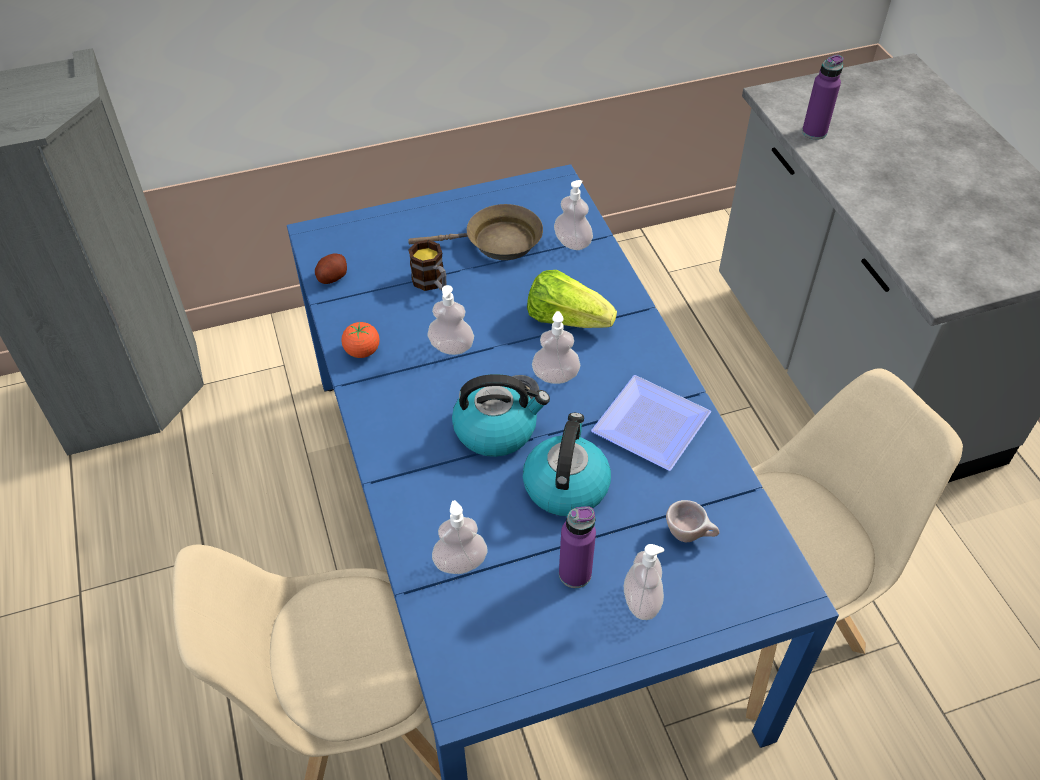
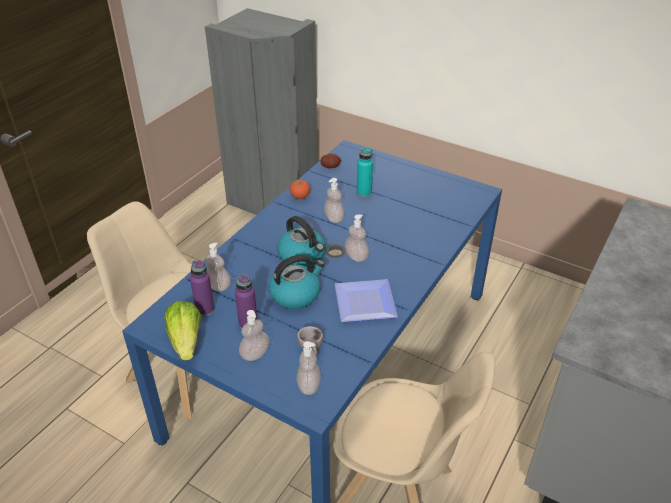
camera: 50 degrees right, 10 degrees down
brown frying pan [408,204,543,260] -> none
mug [409,240,447,291] -> turquoise bottle [357,148,373,197]
lettuce [527,270,617,328] -> lettuce moved to [164,301,201,360]
soap dispenser [554,180,593,250] -> soap dispenser moved to [296,341,321,395]
purple bottle [802,55,844,140] -> purple bottle moved to [190,260,215,316]

